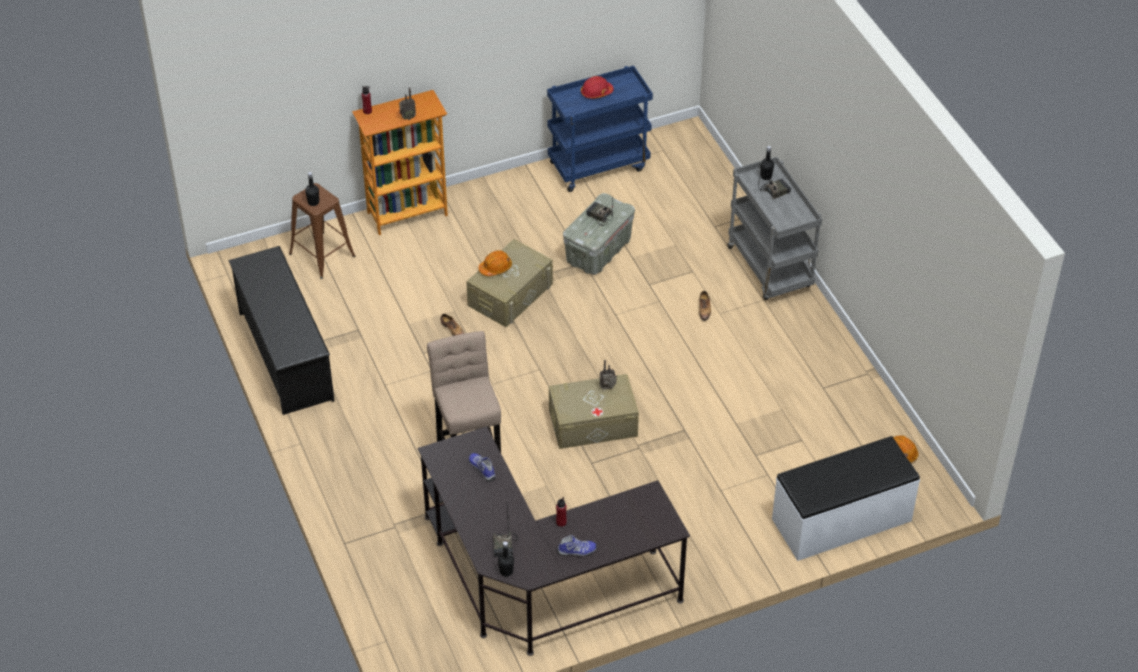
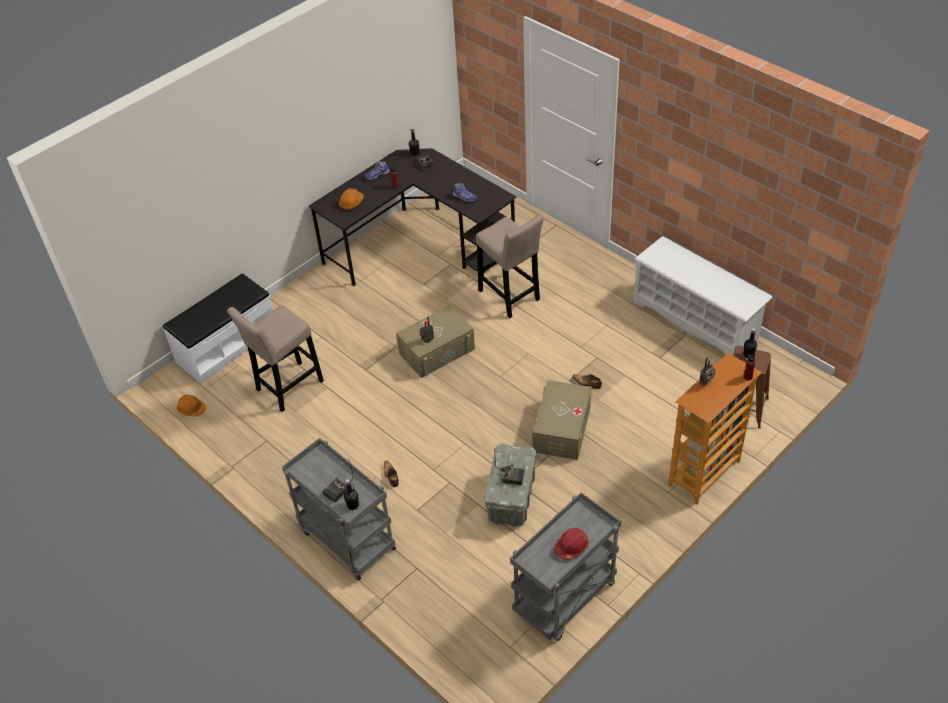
camera: 160 degrees right, 0 degrees up
black shoe rack [228,246,335,415] -> white shoe rack [633,236,773,355]
orange hard hat [479,250,512,276] -> orange hard hat moved to [339,188,364,210]
blue cart [547,66,653,192] -> grey cart [510,492,621,641]
none -> beige stool [227,305,324,412]

